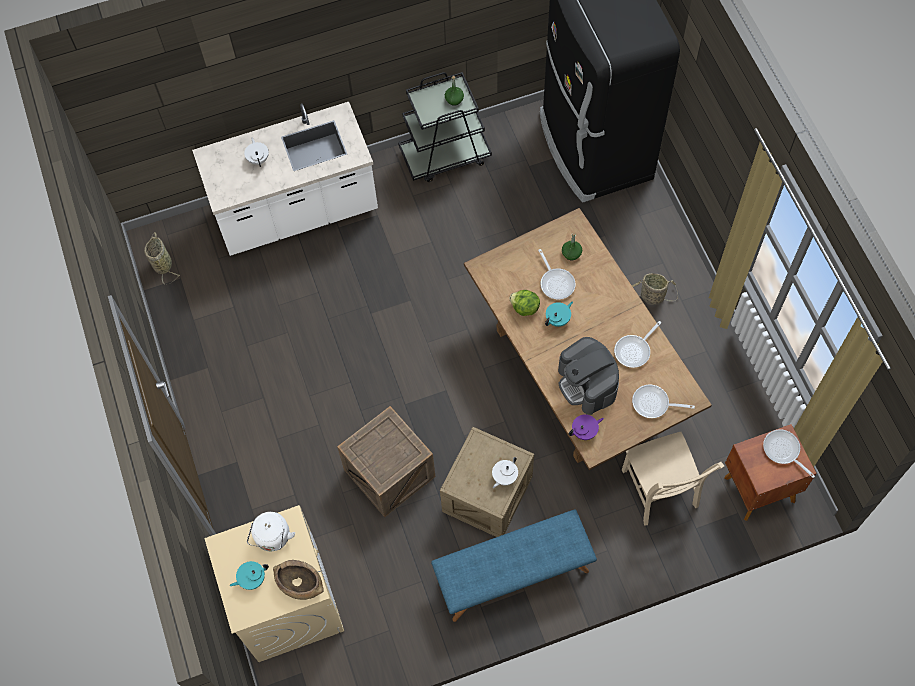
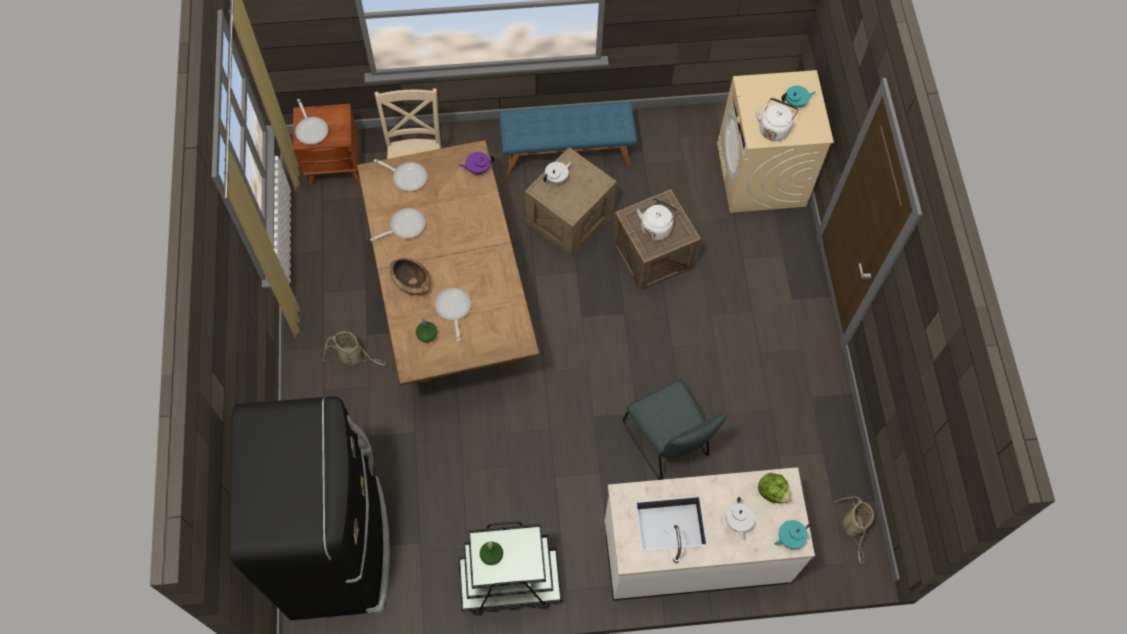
camera: 170 degrees left, 0 degrees up
brown bowl [273,560,324,600] -> brown bowl moved to [390,258,430,295]
lettuce [509,290,540,316] -> lettuce moved to [758,473,791,503]
turquoise teapot [545,301,573,327] -> turquoise teapot moved to [774,520,811,549]
coffee machine [558,337,619,415] -> none
none -> grey chair [623,379,727,480]
none -> white kettle [637,198,679,240]

